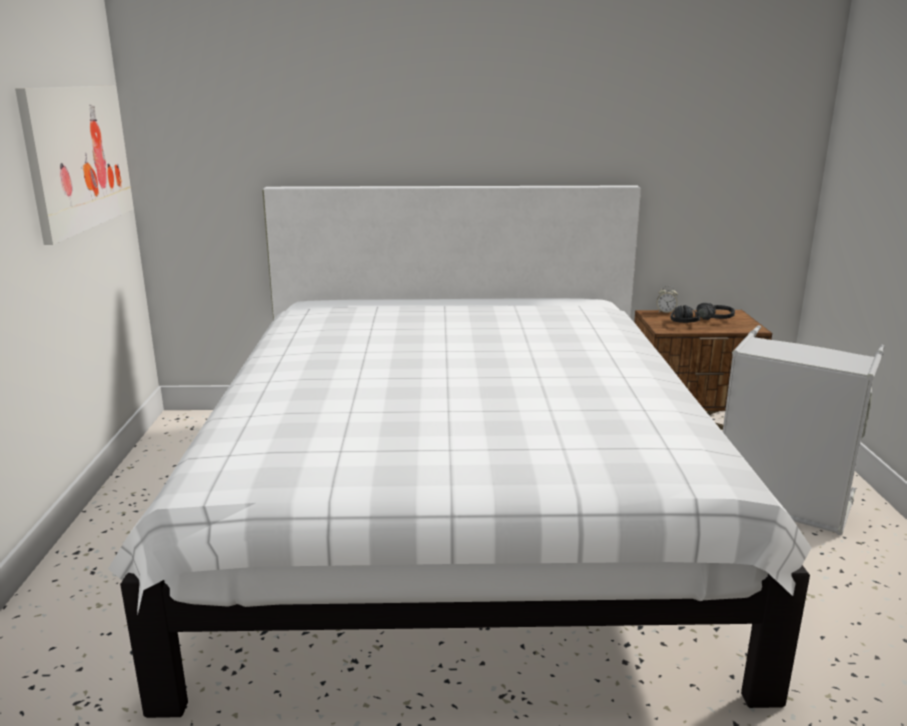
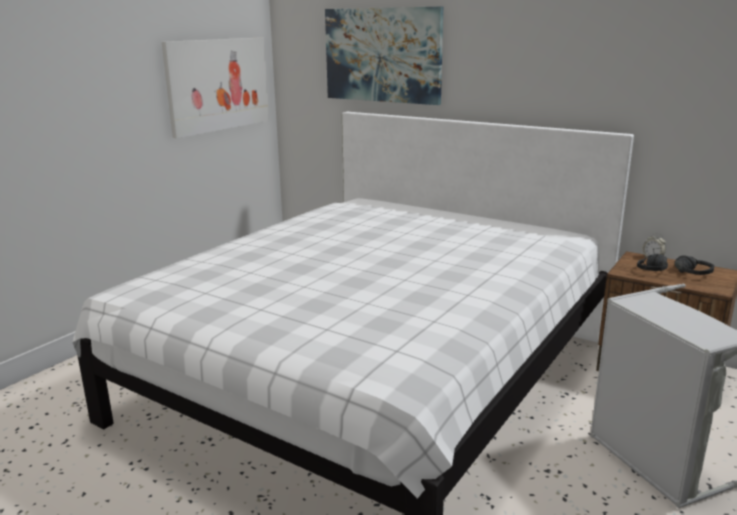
camera: 35 degrees right, 0 degrees up
none -> picture [325,7,443,105]

